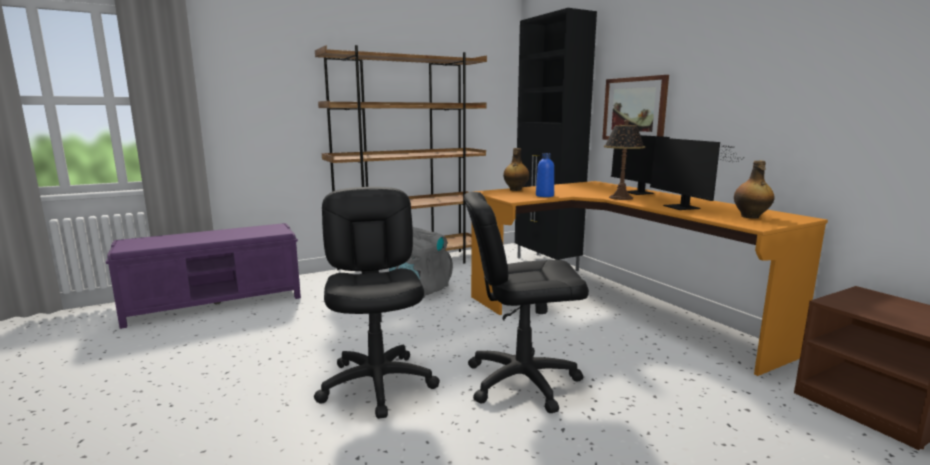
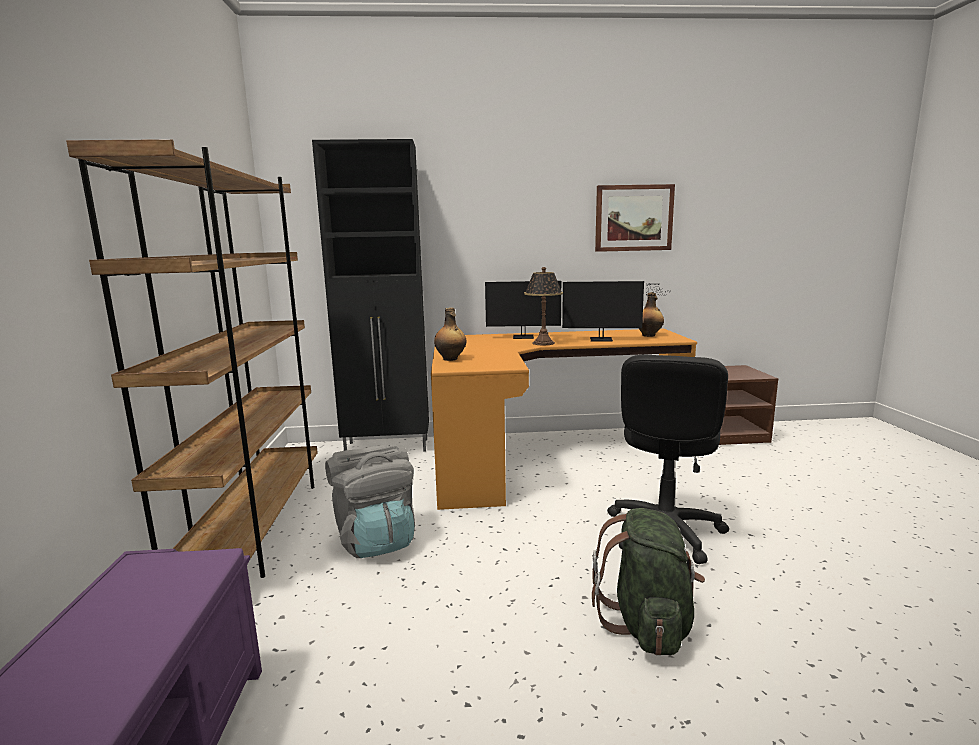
camera: 65 degrees left, 0 degrees up
black office chair [314,187,440,419] -> green backpack [592,508,705,656]
blue bottle [536,153,554,197] -> none
picture [602,75,669,140] -> picture moved to [595,184,675,252]

